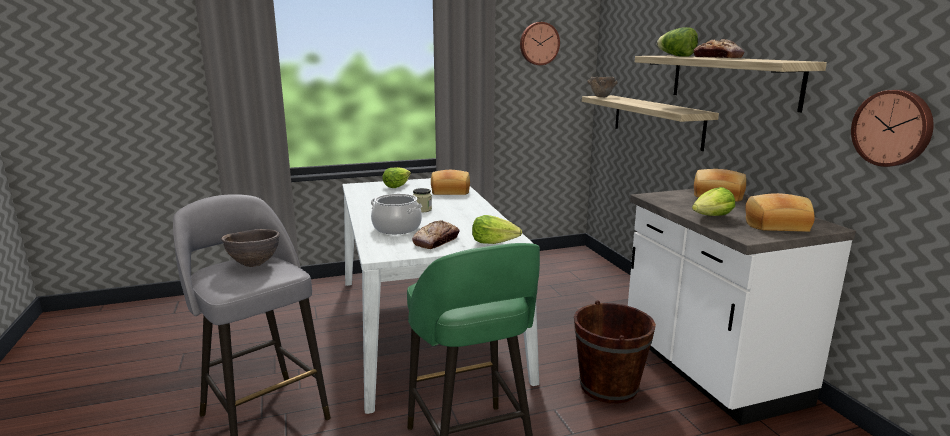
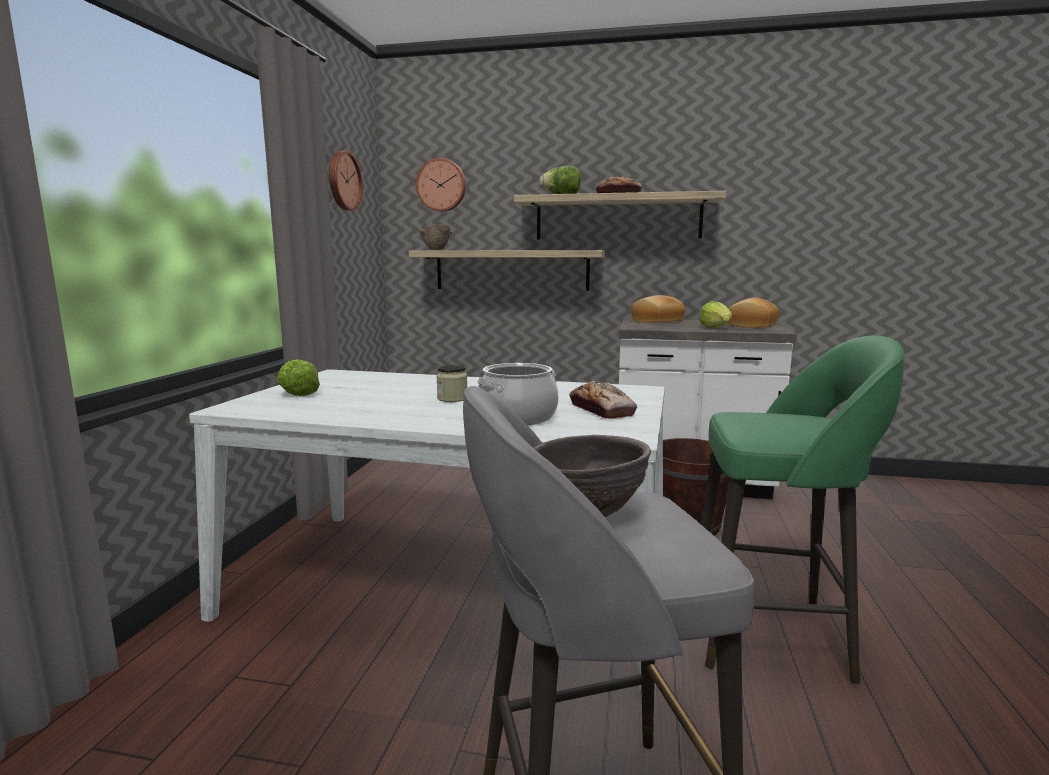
camera: 60 degrees left, 5 degrees down
bread [431,170,470,195] -> none
lettuce [472,215,522,244] -> none
wall clock [851,90,934,167] -> wall clock moved to [416,158,466,212]

